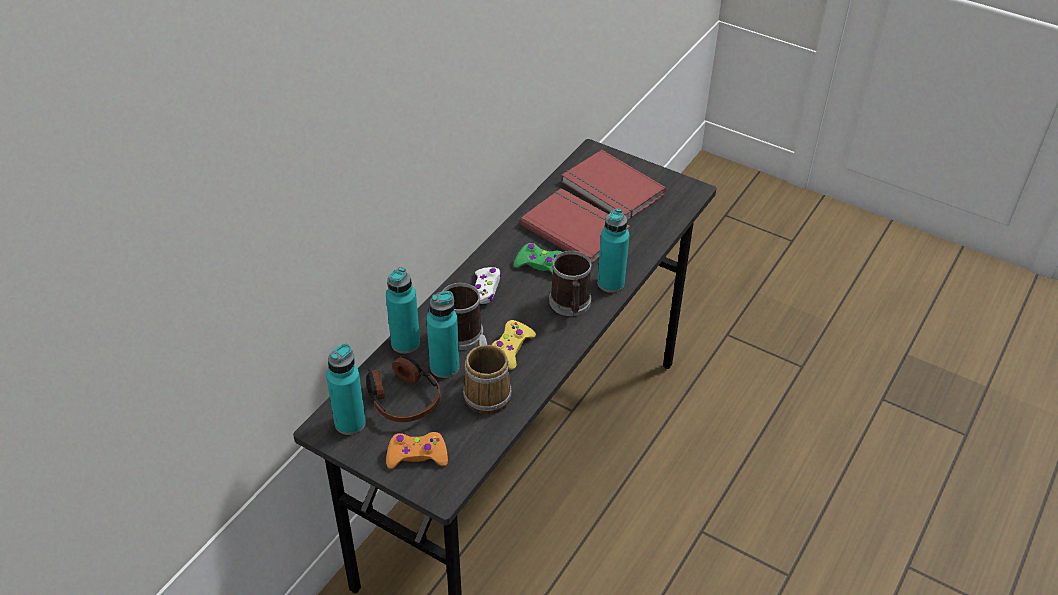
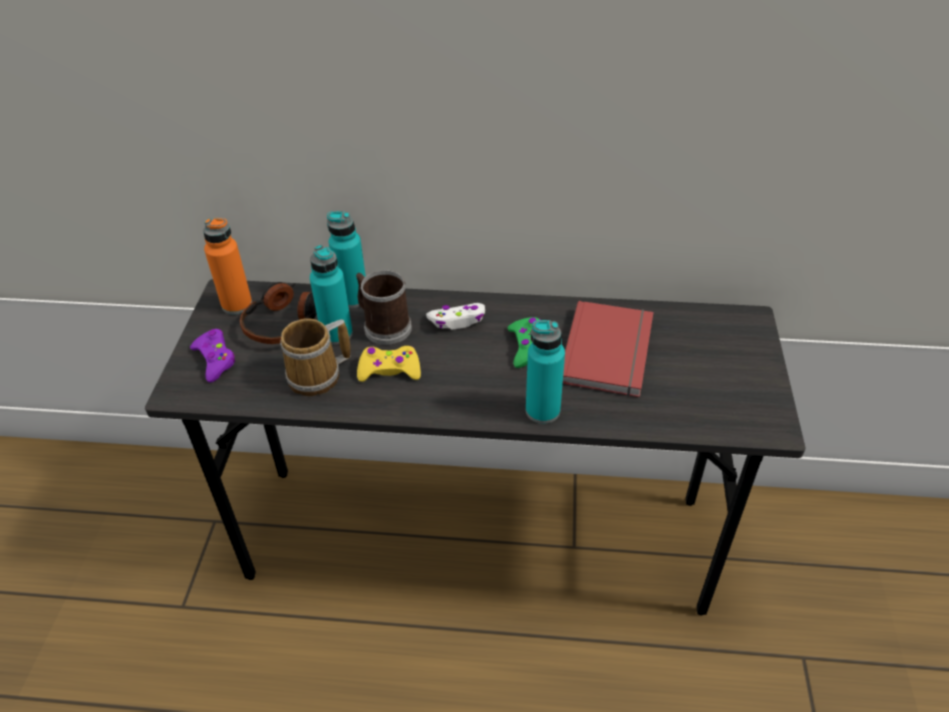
camera: 65 degrees right, 0 degrees up
turquoise bottle [326,344,366,435] -> orange bottle [203,218,252,315]
orange game controller [386,432,448,469] -> purple game controller [190,329,235,383]
mug [549,251,592,316] -> none
red book [561,150,666,220] -> none

